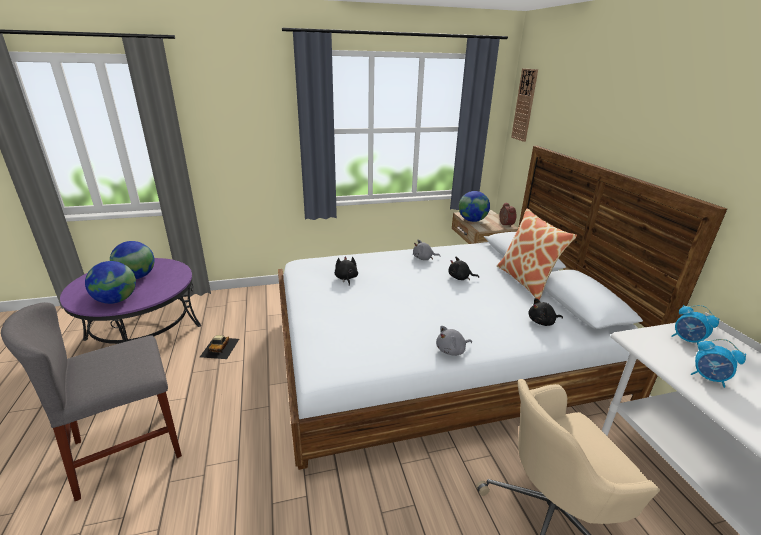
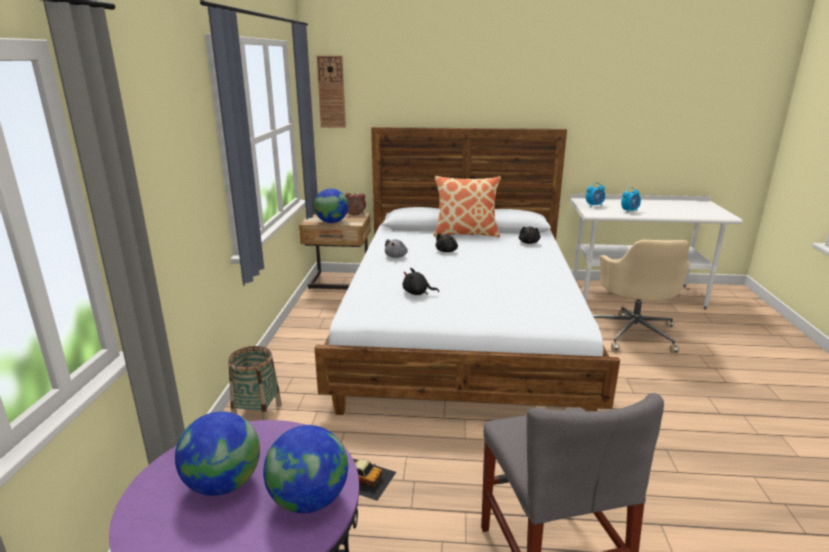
camera: 70 degrees left, 5 degrees down
grey plush toy [436,326,472,356] -> none
none -> basket [228,346,282,420]

